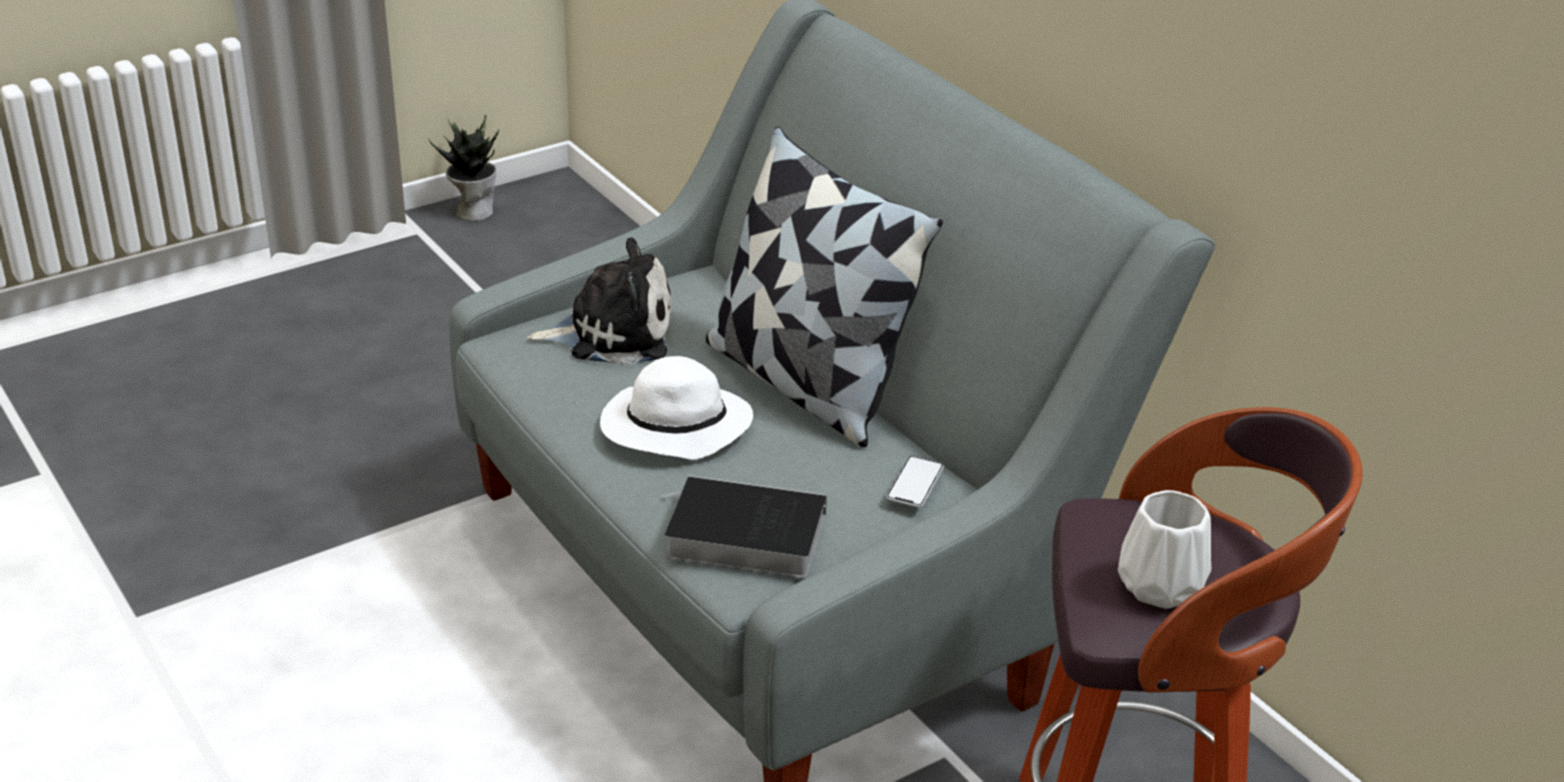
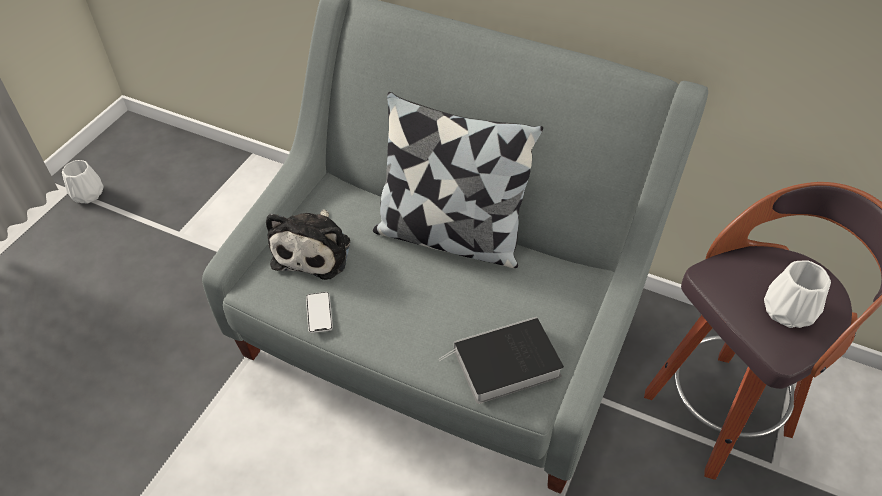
camera: 30 degrees left, 15 degrees up
potted plant [428,115,499,221] -> none
plush toy [527,238,672,365] -> plush toy turned 135 degrees clockwise [266,209,350,280]
white hat [600,356,753,460] -> none
phone [886,456,944,508] -> phone moved to [306,292,333,333]
none -> white vase [62,160,103,203]

